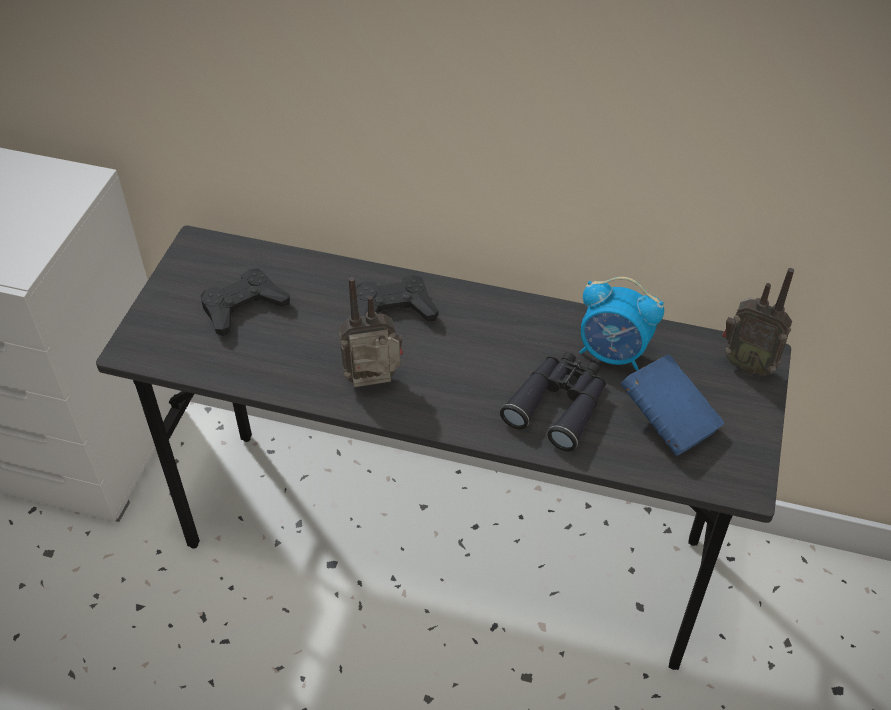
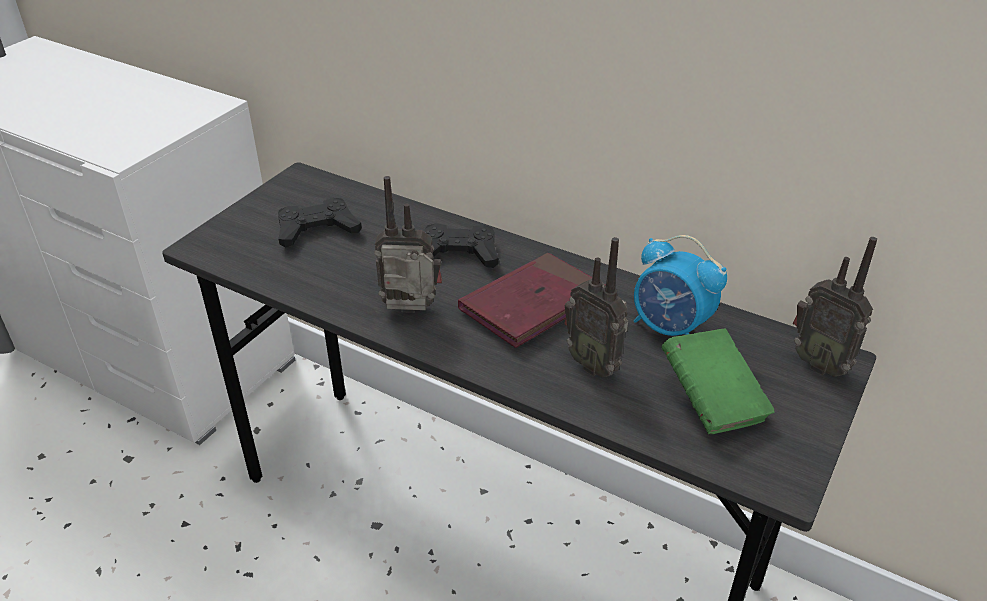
camera: 15 degrees right, 10 degrees down
black binoculars [500,352,606,451] -> radio [564,237,628,377]
blue book [621,354,724,456] -> green book [661,328,775,434]
none -> red book [458,253,606,348]

